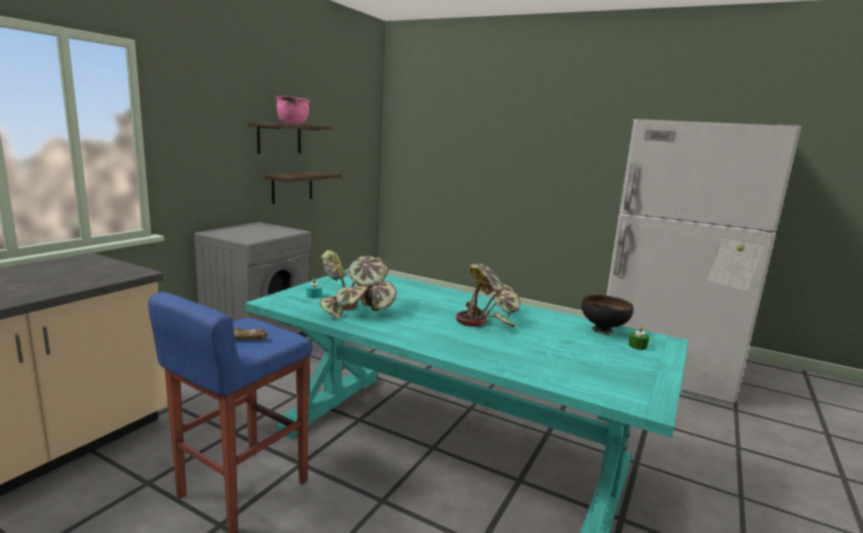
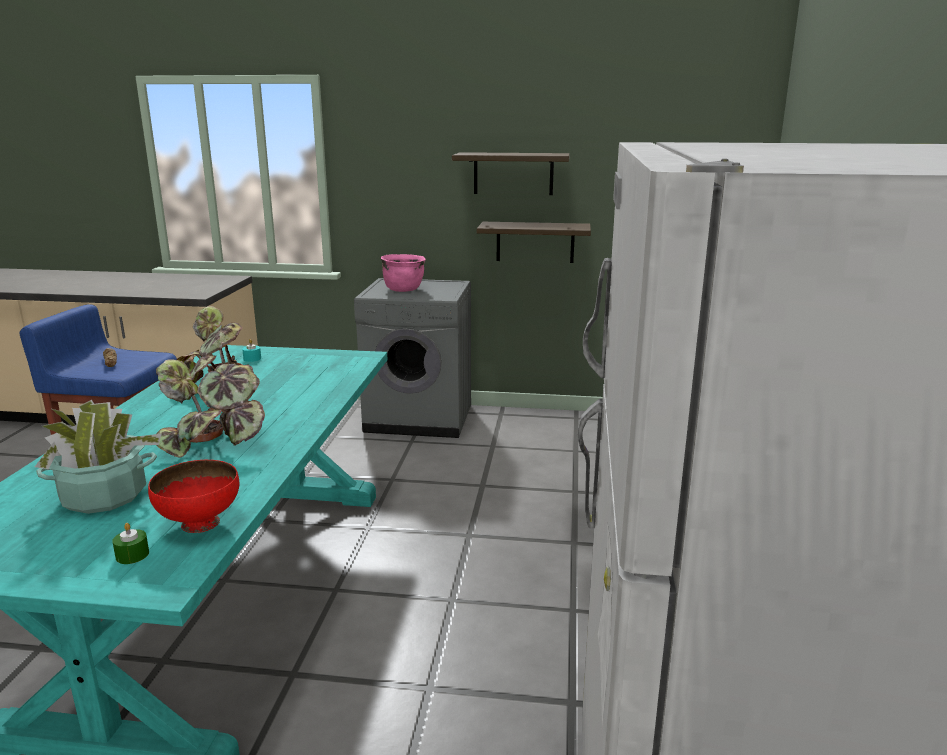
camera: 70 degrees right, 5 degrees up
pink cooking pot [275,96,310,124] -> pink cooking pot moved to [381,254,426,292]
black bowl [581,295,633,334] -> red bowl [148,460,239,533]
none -> potted plant [35,400,161,514]

